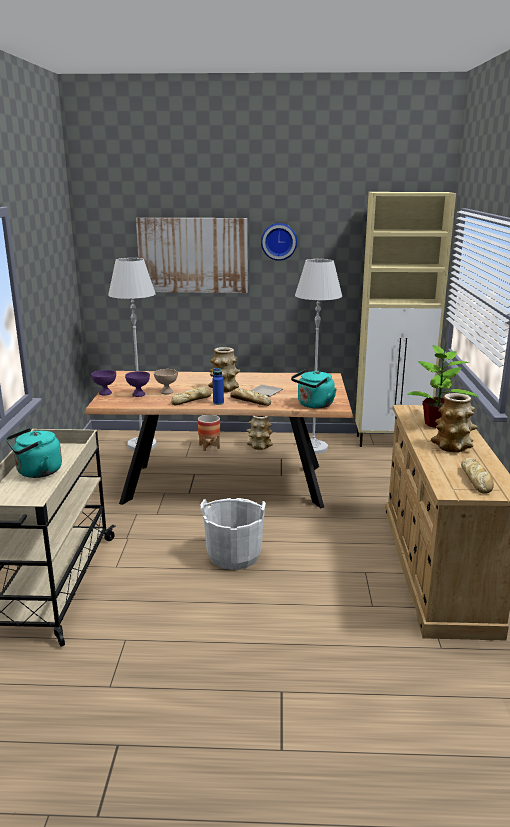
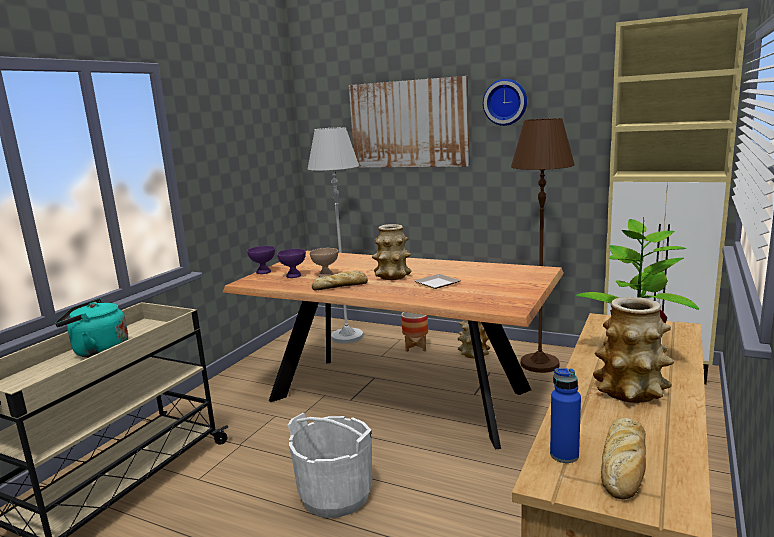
camera: 25 degrees right, 5 degrees down
blue bottle [213,368,224,405] -> blue bottle moved to [550,368,581,463]
bread [230,389,271,406] -> none
turquoise kettle [291,369,337,409] -> none
white floor lamp [295,259,342,454] -> brown floor lamp [511,118,575,373]

